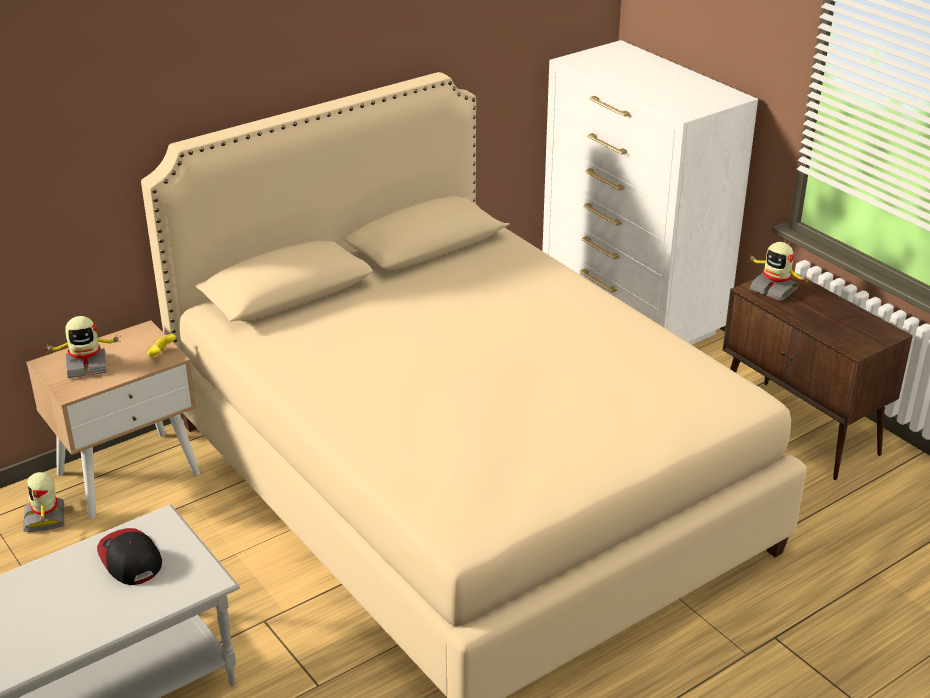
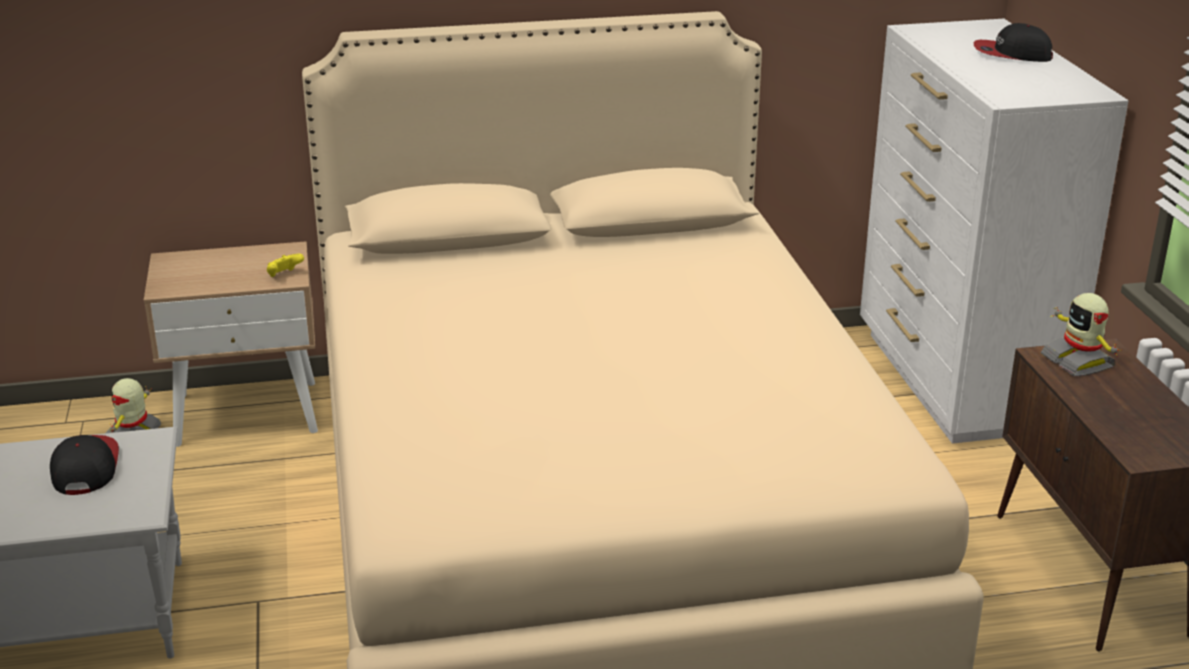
camera: 25 degrees right, 5 degrees down
toy robot [44,316,122,378] -> none
none -> cap [974,23,1053,62]

